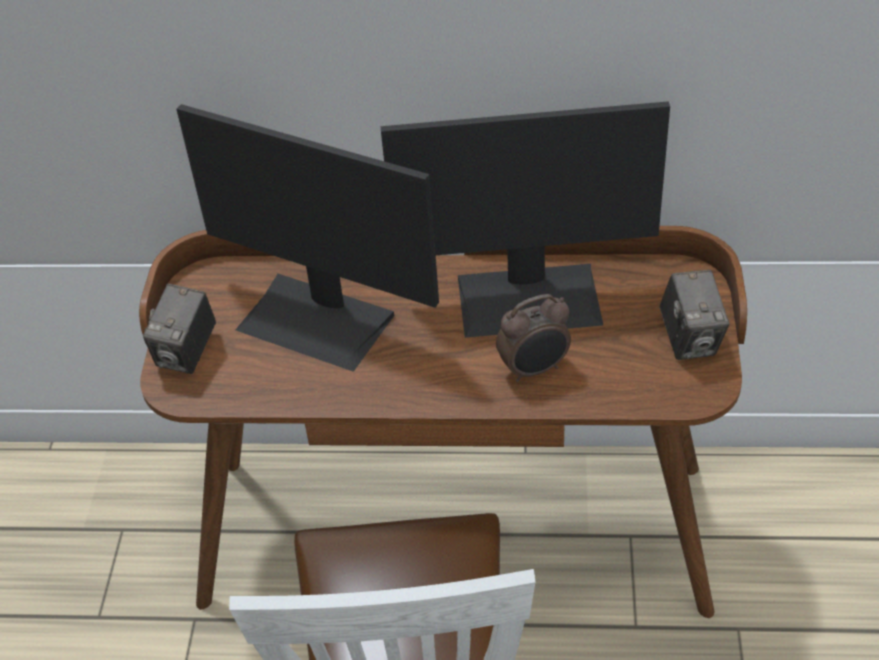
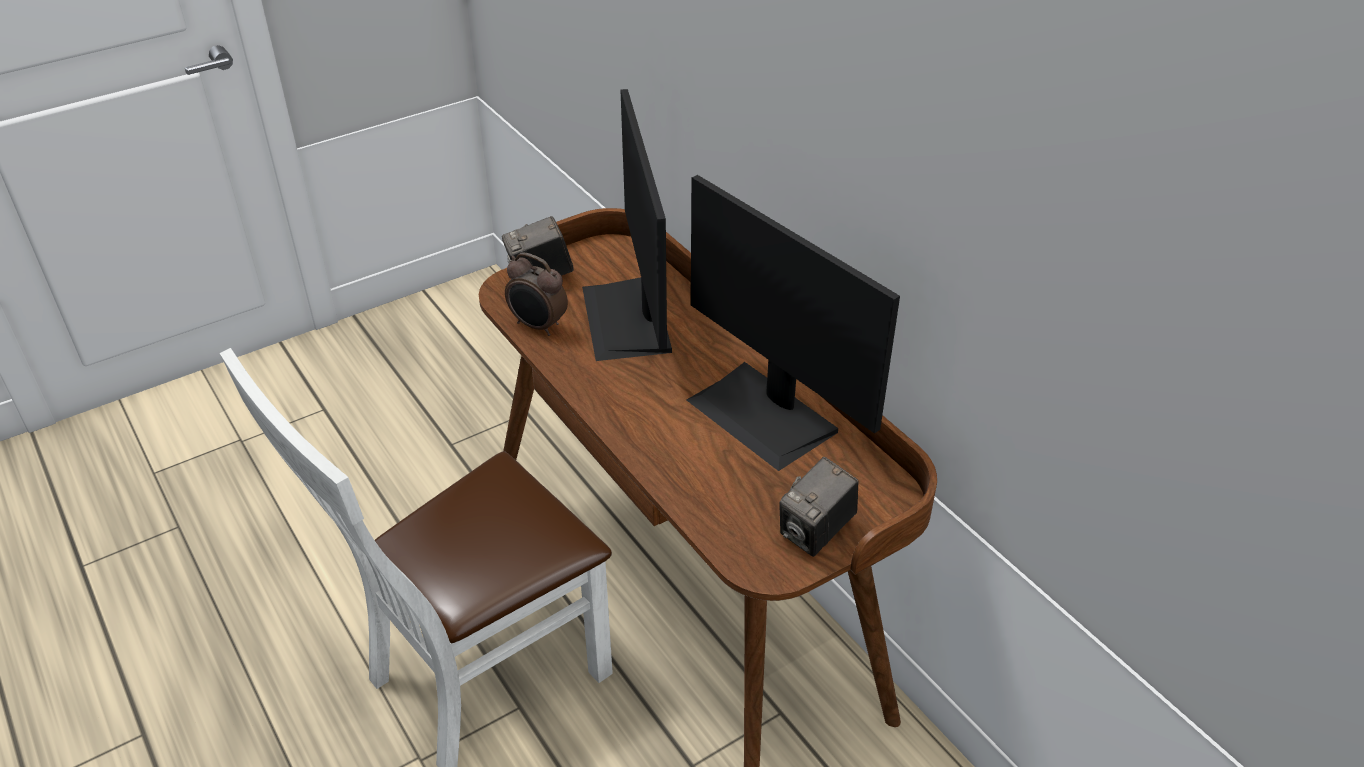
camera: 50 degrees right, 5 degrees down
alarm clock [496,294,571,382] -> alarm clock moved to [505,252,568,336]

